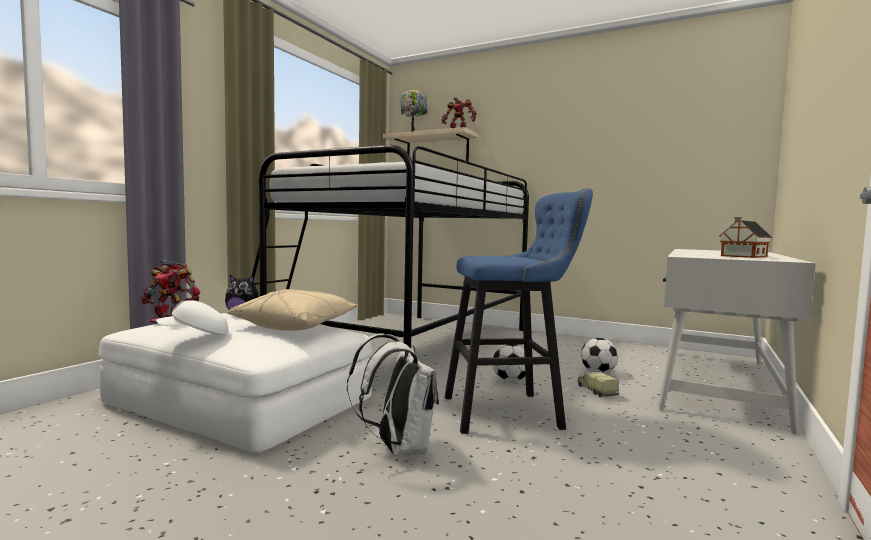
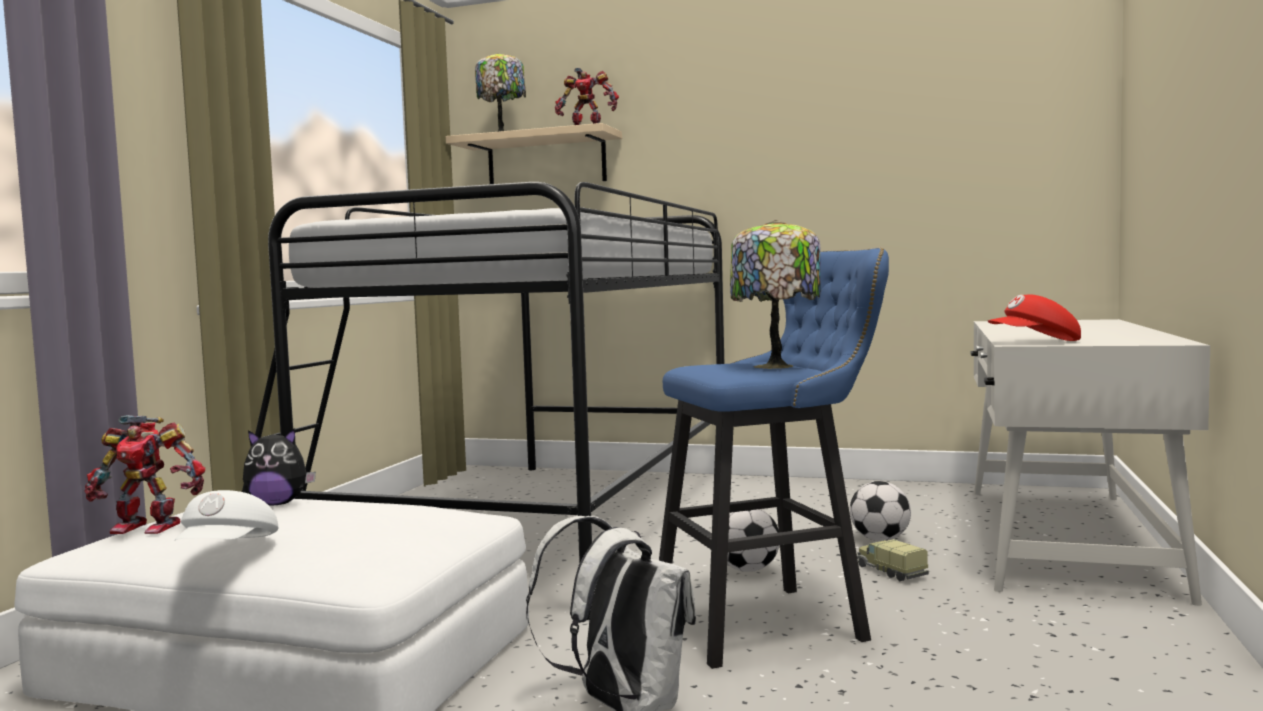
camera: 10 degrees left, 0 degrees up
white cap [156,300,228,335] -> white cap turned 60 degrees counterclockwise [175,490,279,540]
beige pillow [227,289,359,331] -> none
toy house [719,217,772,258] -> none
none -> table lamp [730,220,821,369]
none -> red cap [988,294,1081,341]

